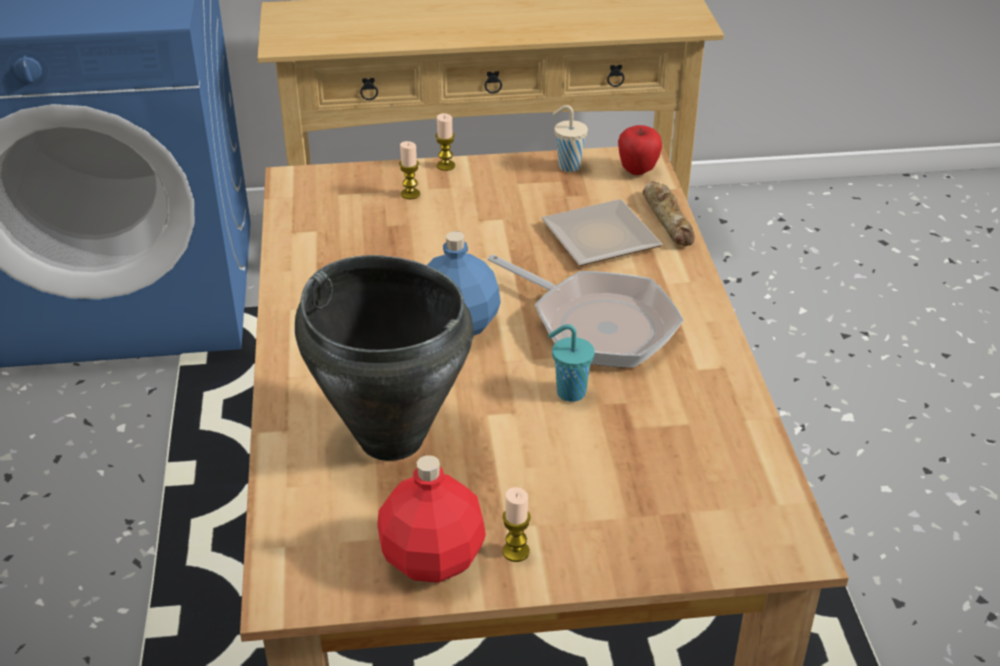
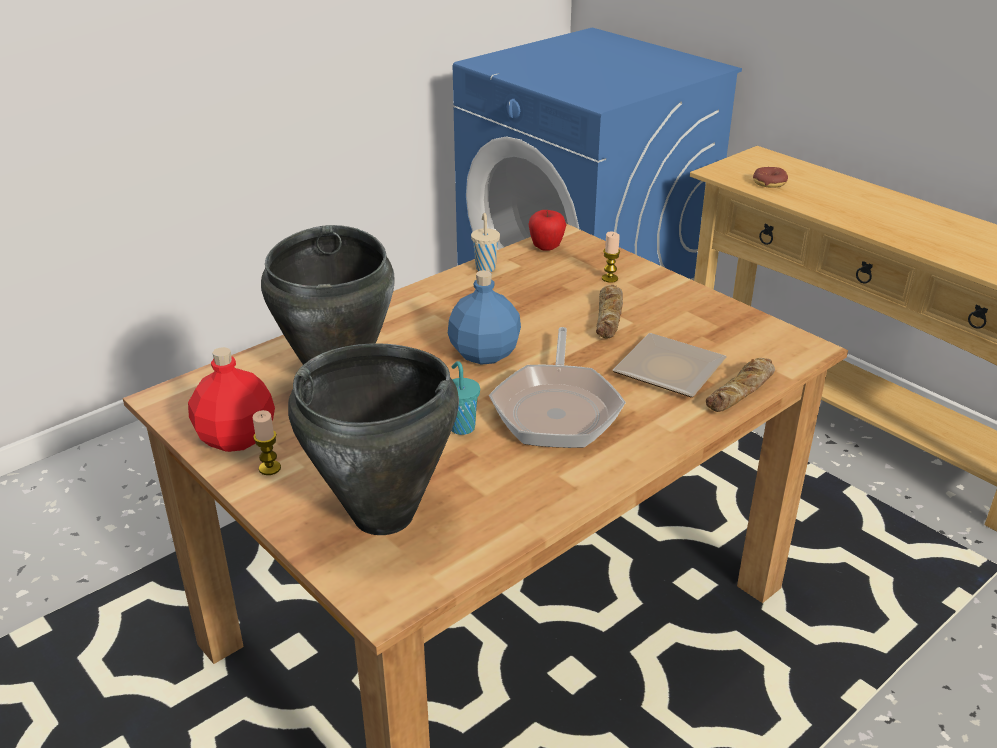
camera: 55 degrees right, 5 degrees down
candle [435,113,455,171] -> none
beige cup [553,105,588,172] -> beige cup moved to [471,213,500,272]
apple [618,125,662,175] -> apple moved to [528,210,566,251]
none -> black cooking pot [288,343,459,535]
none -> bread [596,285,623,339]
none -> donut [753,167,788,188]

